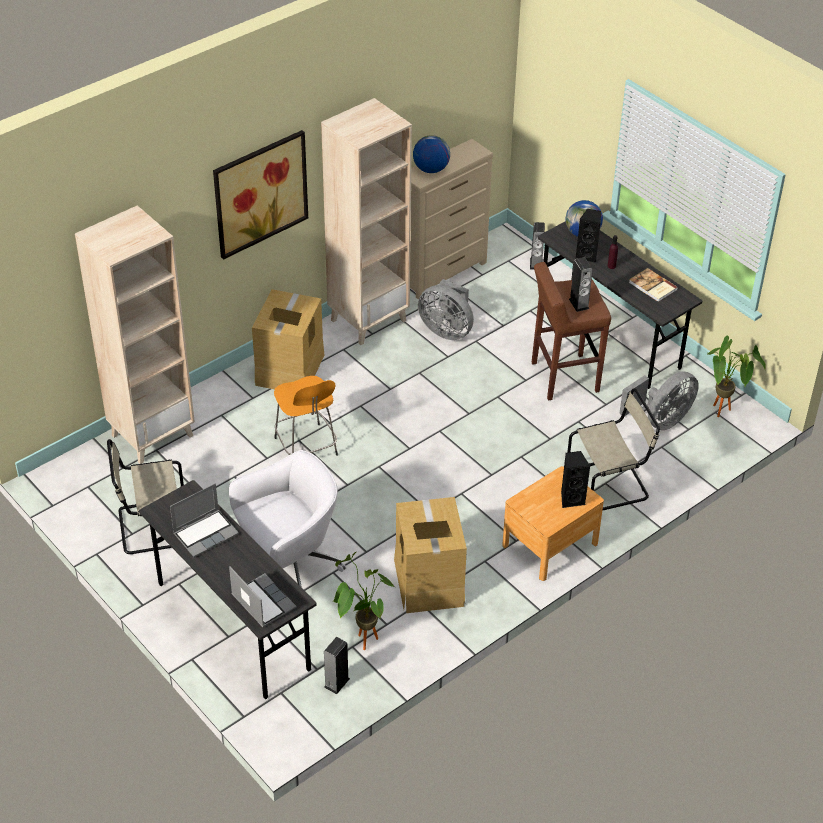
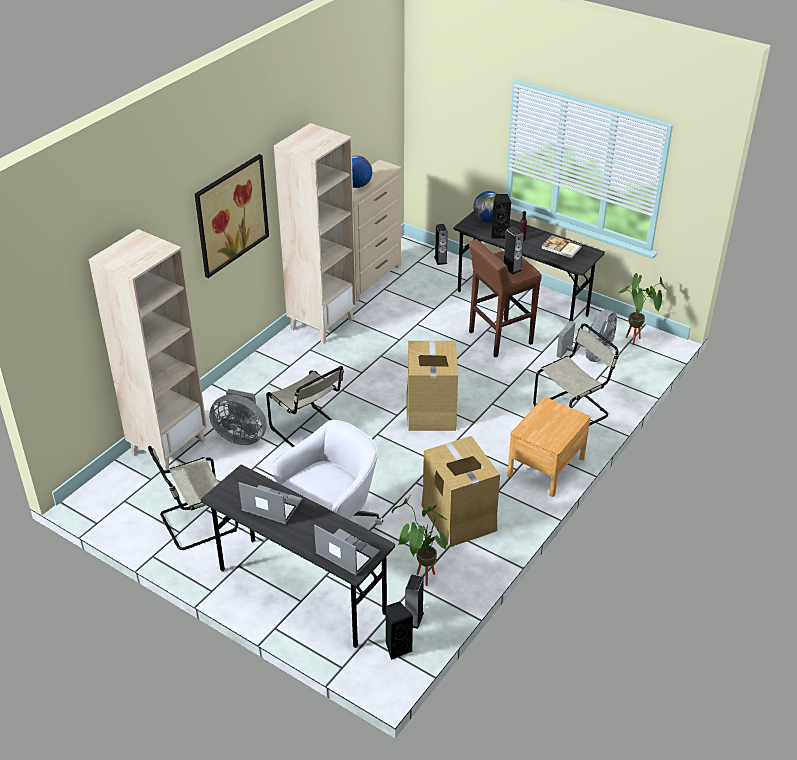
camera: 15 degrees left, 5 degrees down
laptop [170,483,239,557] -> laptop turned 105 degrees counterclockwise [239,482,302,524]
cardboard box [252,289,324,389] -> cardboard box moved to [406,341,458,431]
orange stool [274,376,338,456] -> beige chair [266,366,344,447]
grey fan [418,279,474,340] -> grey fan moved to [209,389,266,445]
black speaker [561,451,590,508] -> black speaker moved to [385,601,413,660]

